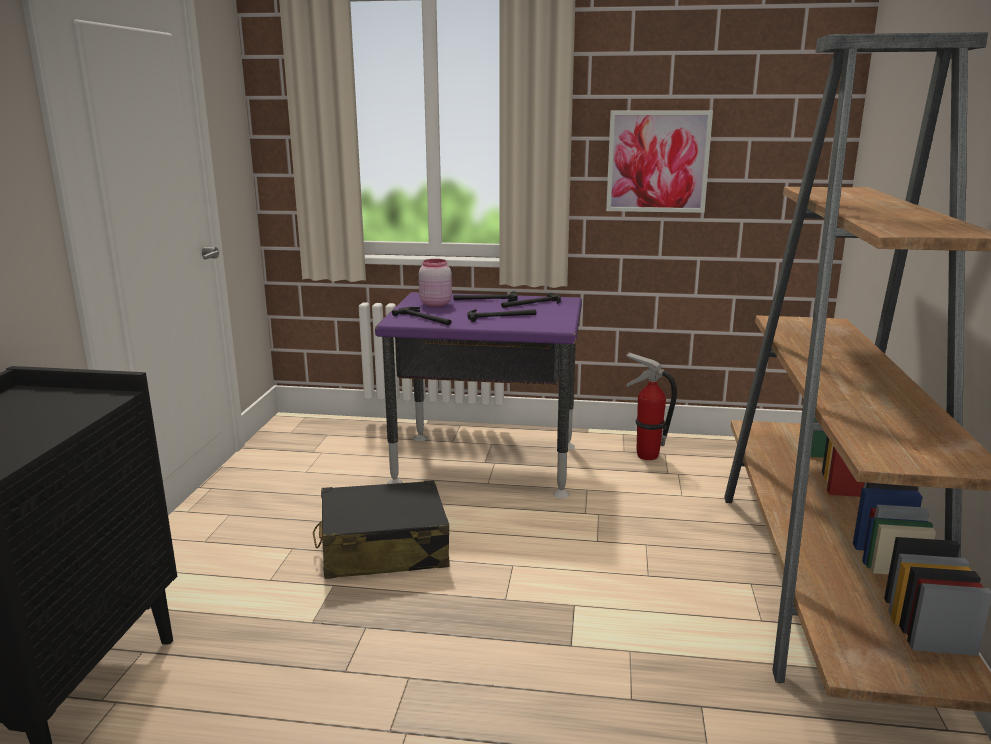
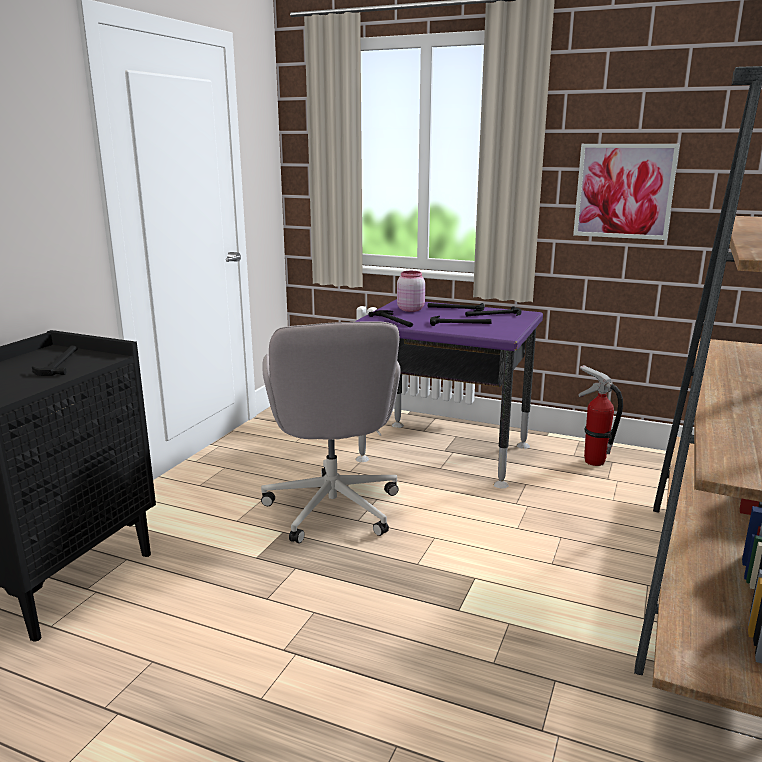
camera: 15 degrees right, 0 degrees up
black suitcase [313,480,450,579] -> grey office chair [261,322,401,543]
none -> hammer [32,345,78,376]

